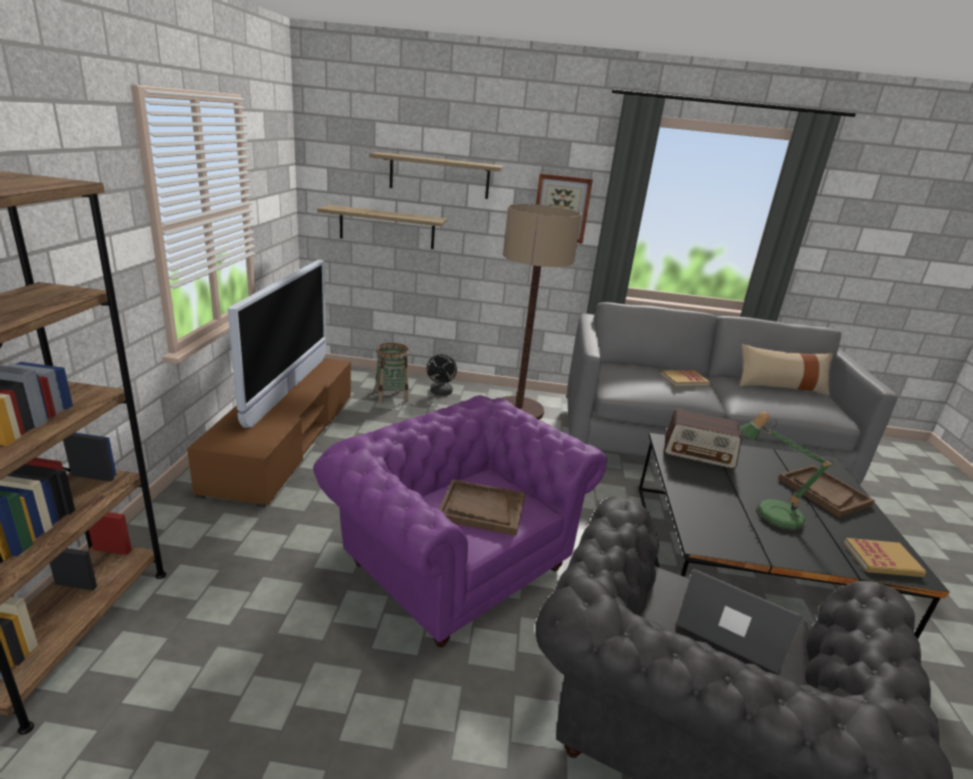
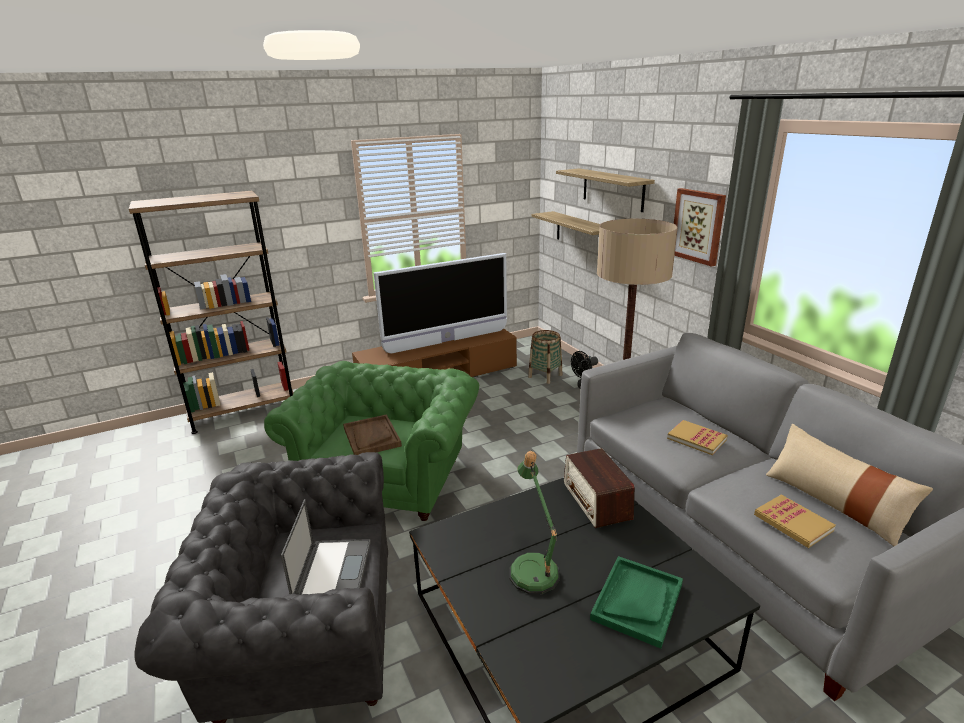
camera: 60 degrees right, 0 degrees up
purple armchair [313,395,607,647] -> green armchair [264,361,479,521]
brown tray [778,465,875,518] -> green tray [590,556,683,649]
book [843,538,926,577] -> book moved to [754,495,836,548]

